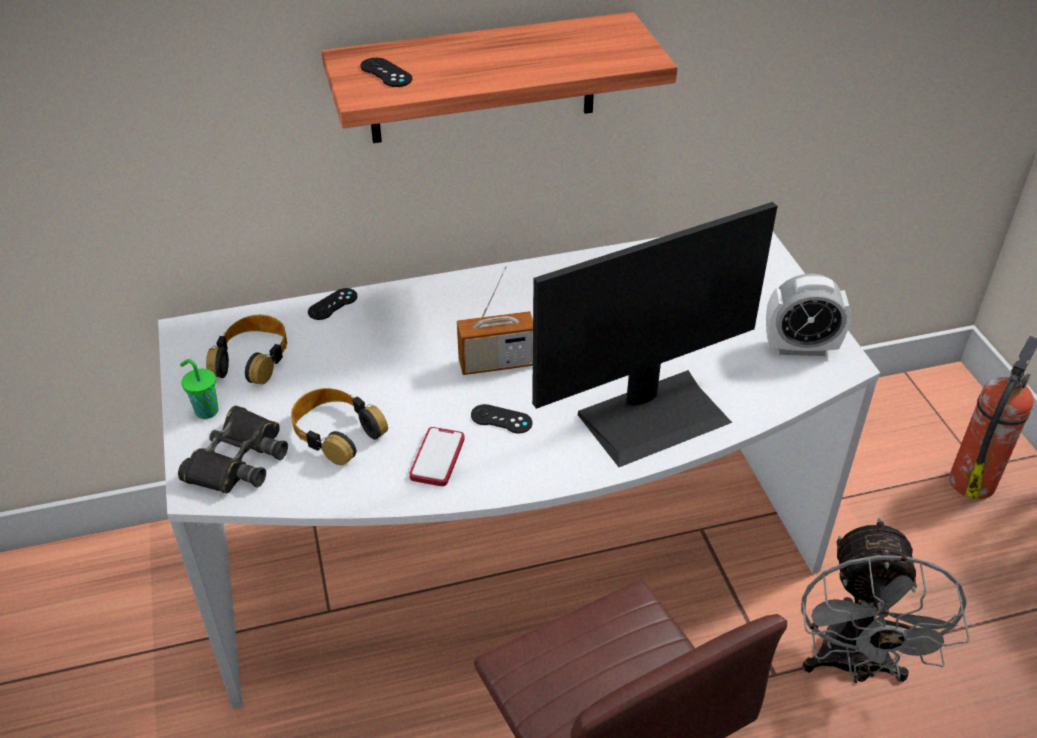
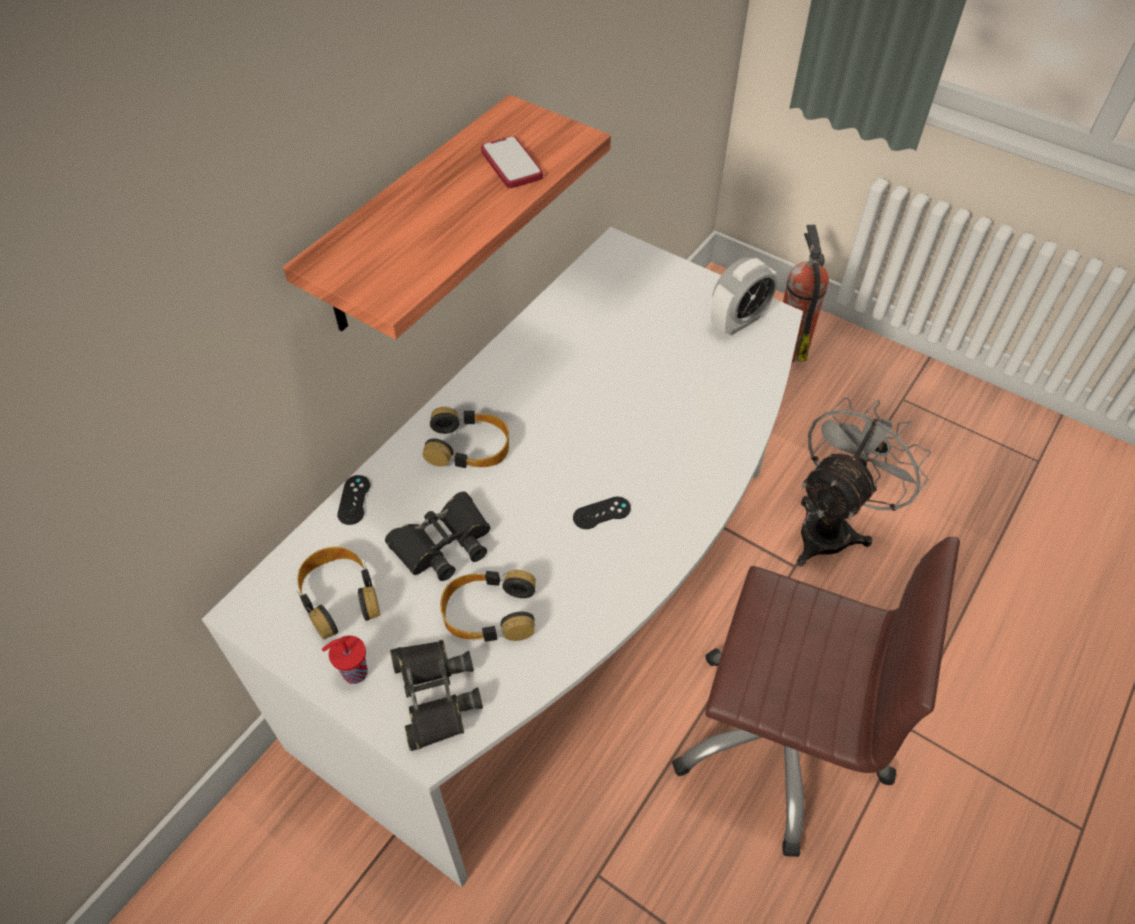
camera: 40 degrees left, 10 degrees up
green cup [180,359,218,419] -> red cup [322,636,368,684]
black game controller [360,58,413,87] -> none
phone [409,427,465,486] -> phone moved to [481,136,543,188]
radio [457,266,533,375] -> none
monitor [532,202,778,467] -> none
grey fan [801,518,970,683] -> grey fan turned 105 degrees counterclockwise [797,397,931,566]
none -> black binoculars [385,492,491,581]
none -> headphones [422,407,509,468]

